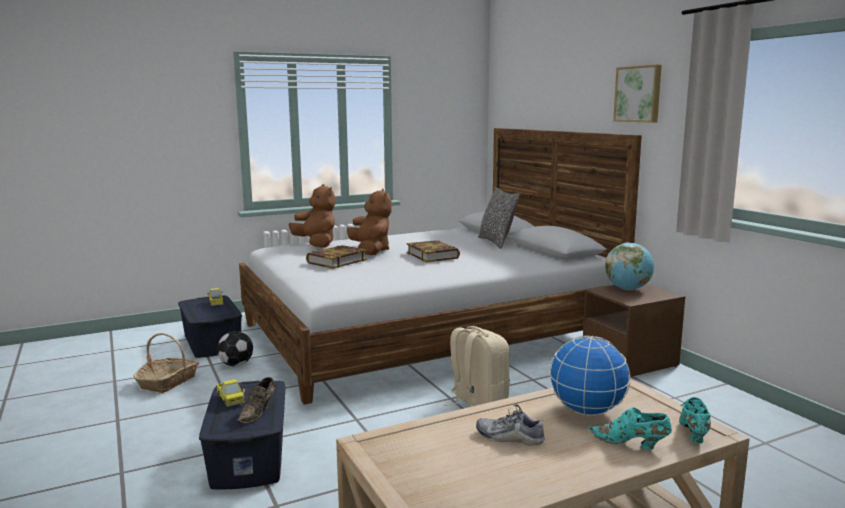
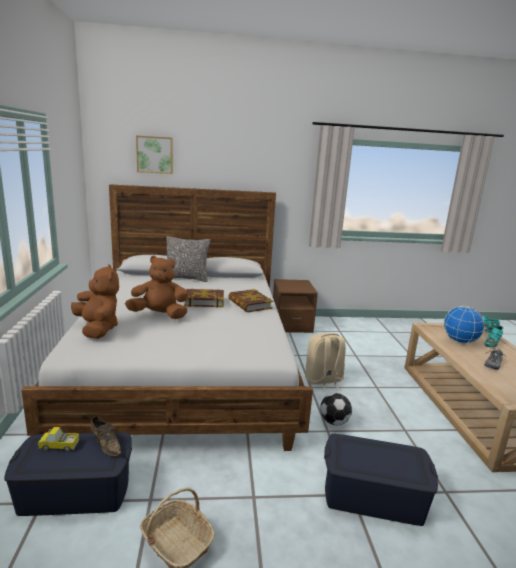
camera: 70 degrees left, 5 degrees up
toy truck [216,379,245,407] -> none
football [217,331,253,366] -> football moved to [320,393,352,425]
brown shoe [237,377,275,424] -> brown shoe moved to [90,416,121,456]
brown plush toy [289,184,335,248] -> brown plush toy turned 75 degrees clockwise [71,264,119,339]
book [306,245,368,269] -> book moved to [228,289,273,312]
globe [605,243,654,290] -> none
picture [613,65,662,123] -> picture moved to [136,135,173,174]

